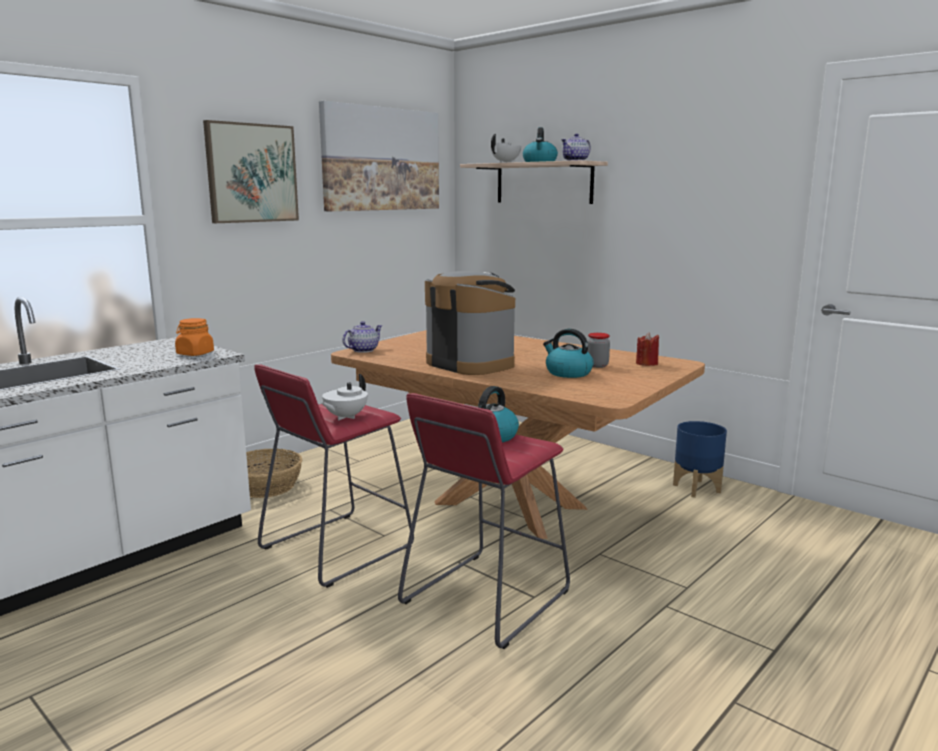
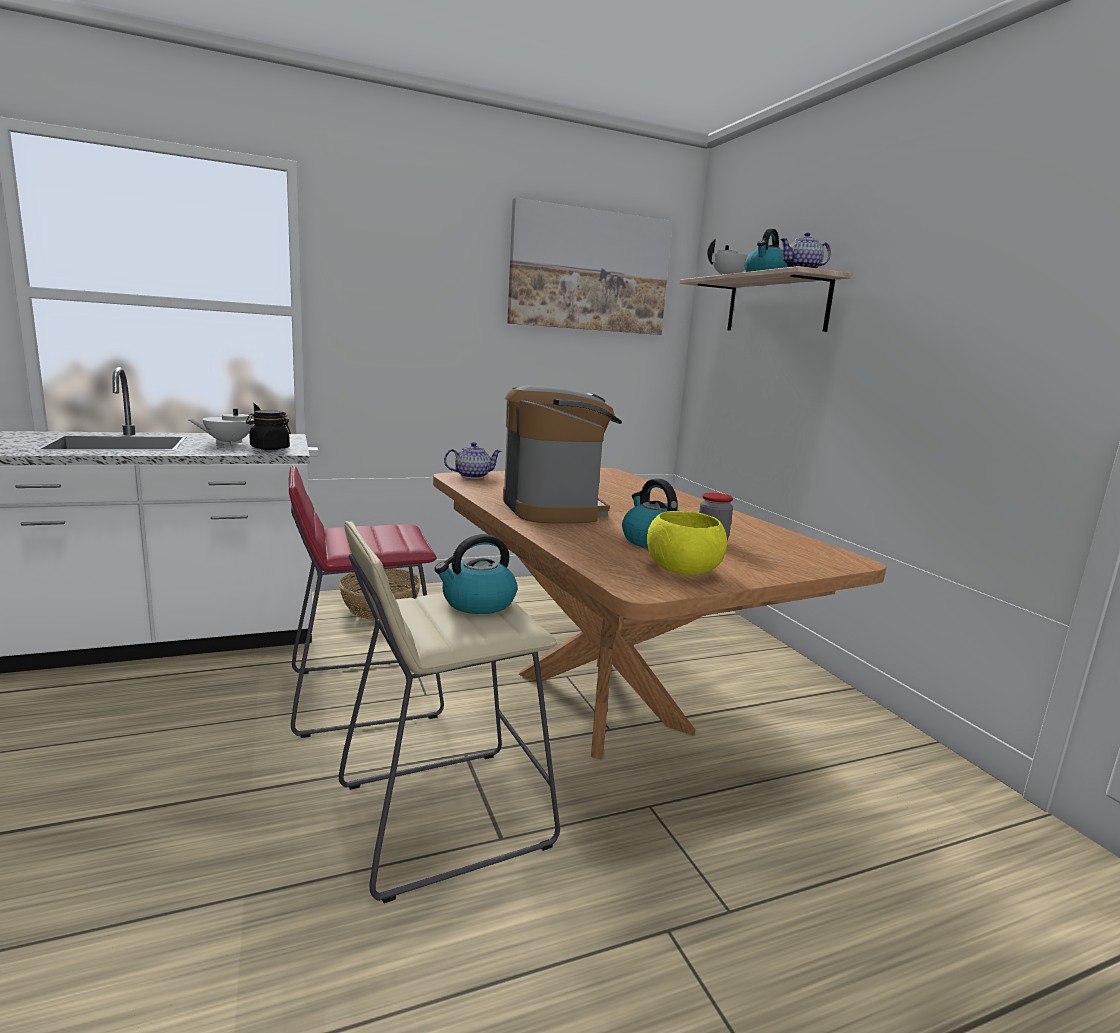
camera: 25 degrees right, 0 degrees up
orange jar [175,318,214,356] -> black jar [246,410,291,450]
picture [203,120,299,223] -> none
white teapot [321,374,368,421] -> white teapot moved to [188,403,260,445]
red stool [398,393,570,649] -> beige stool [339,521,560,903]
red candle [636,332,659,366] -> none
blue planter [673,421,727,498] -> none
none -> yellow bowl [647,511,728,576]

